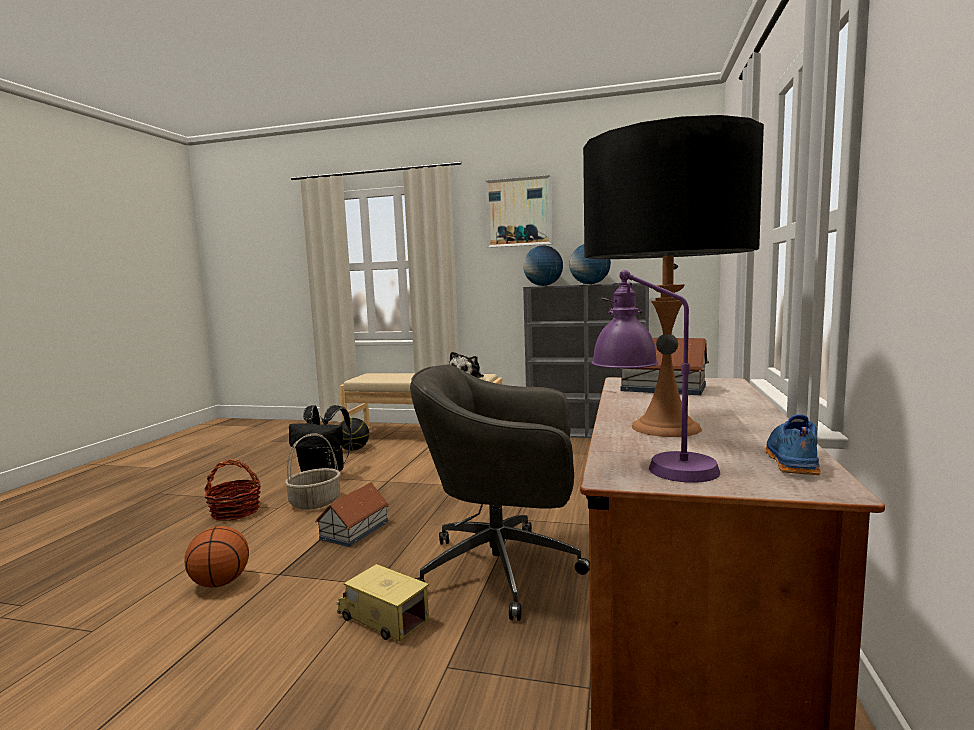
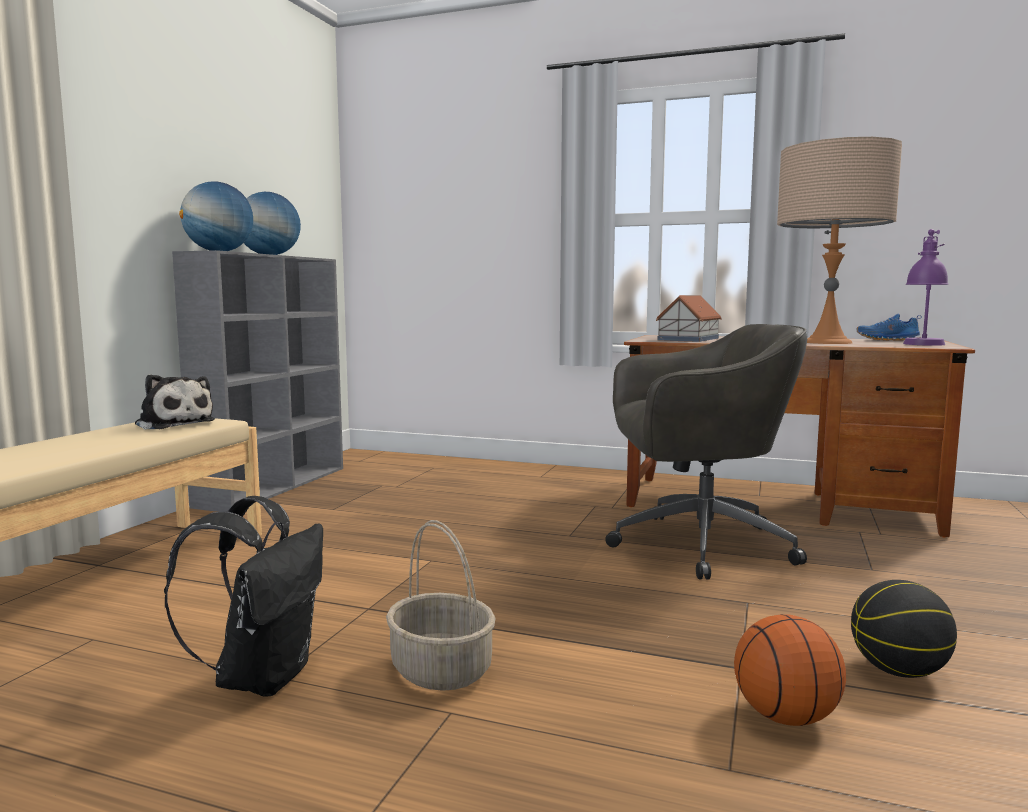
camera: 85 degrees left, 0 degrees up
basket [204,459,261,521] -> none
toy house [315,482,389,547] -> none
toy truck [337,564,429,641] -> none
basketball [339,418,369,451] -> basketball moved to [851,580,957,678]
grey office chair [410,364,590,621] -> grey office chair turned 105 degrees counterclockwise [605,324,807,580]
picture [485,175,552,248] -> none
black table lamp [583,115,764,437] -> beige table lamp [777,137,902,344]

